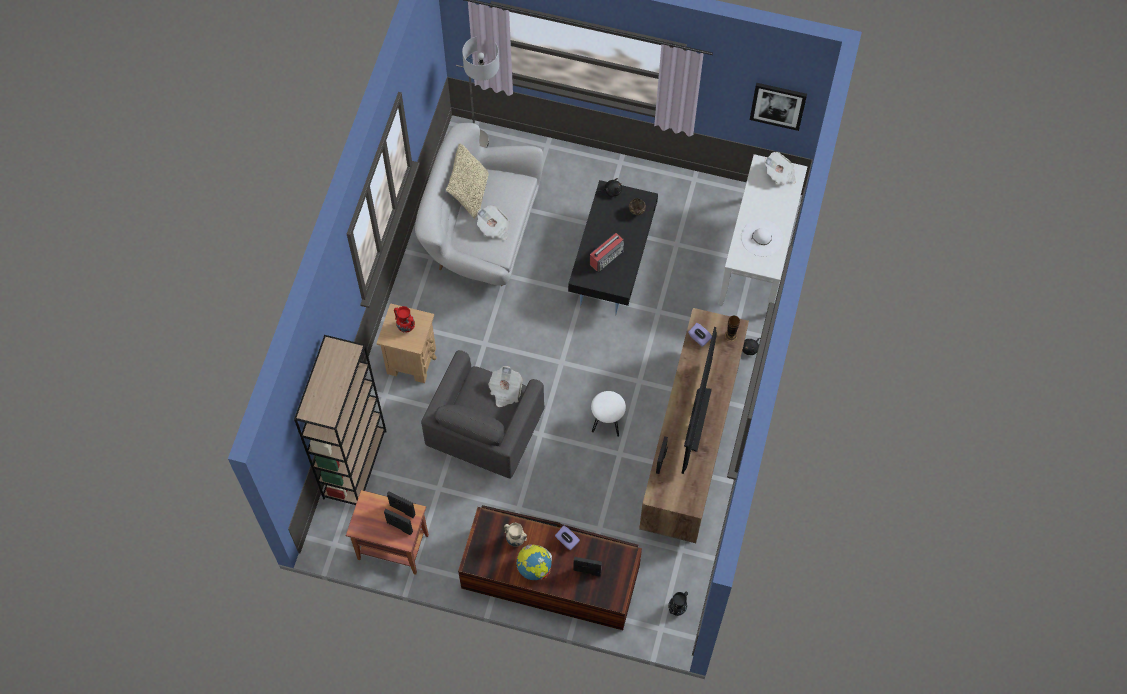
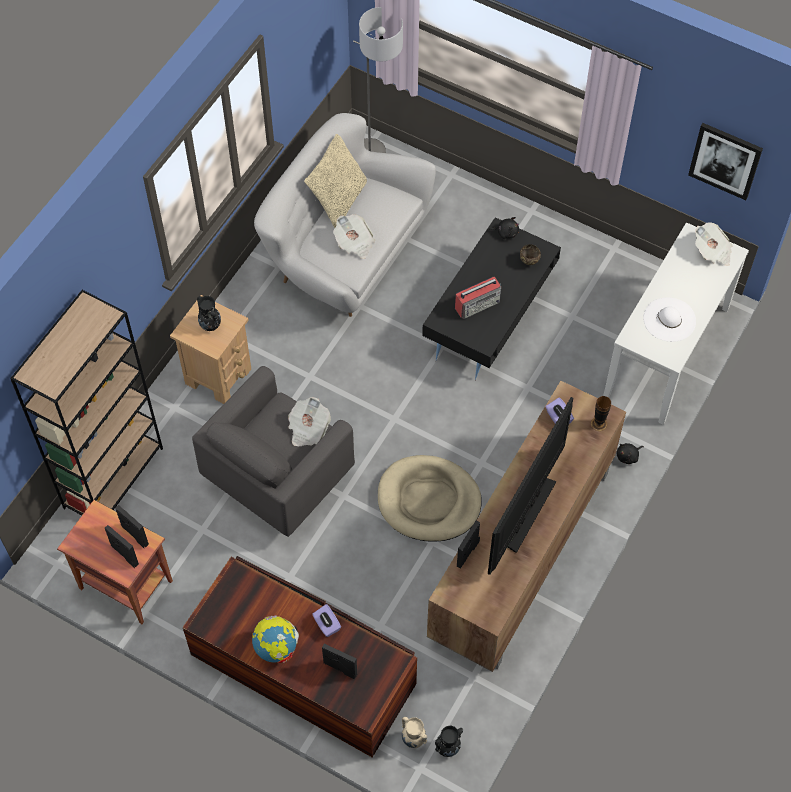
camera: 15 degrees right, 5 degrees down
red vase [394,306,415,333] -> black vase [197,296,221,331]
beige vase [504,523,527,547] -> beige vase moved to [402,717,427,748]
white stool [591,391,626,437] -> beige dog bed [378,455,482,542]

